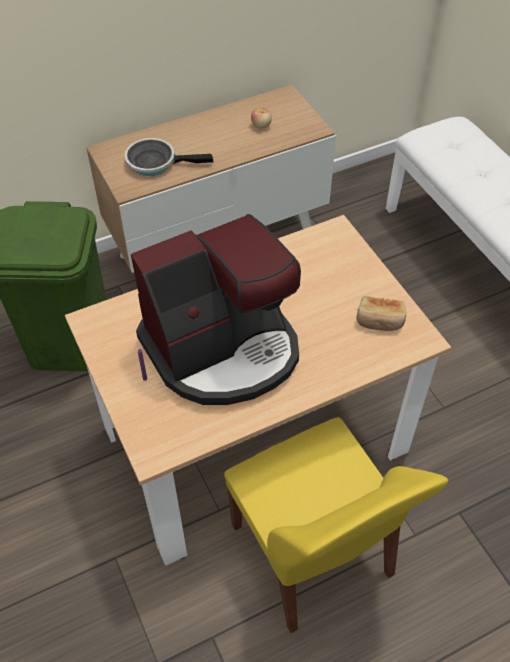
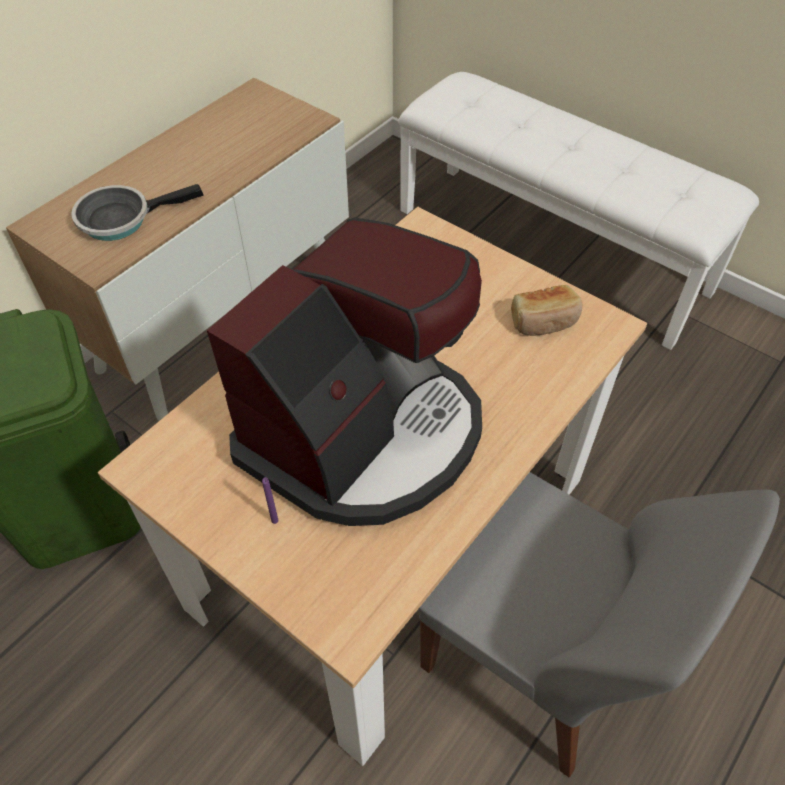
camera: 25 degrees left, 0 degrees up
yellow chair [224,417,448,633] -> grey chair [418,472,780,778]
apple [251,108,272,128] -> none

